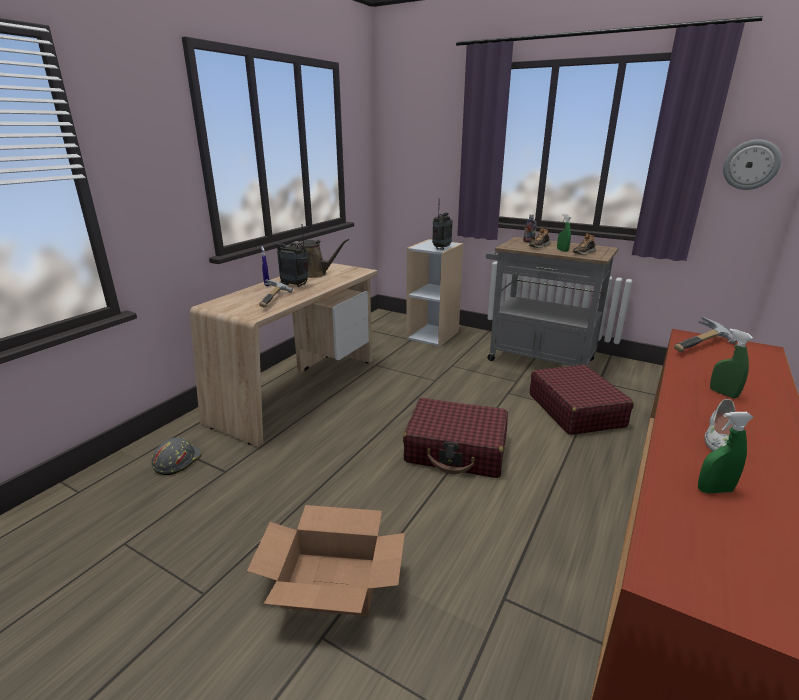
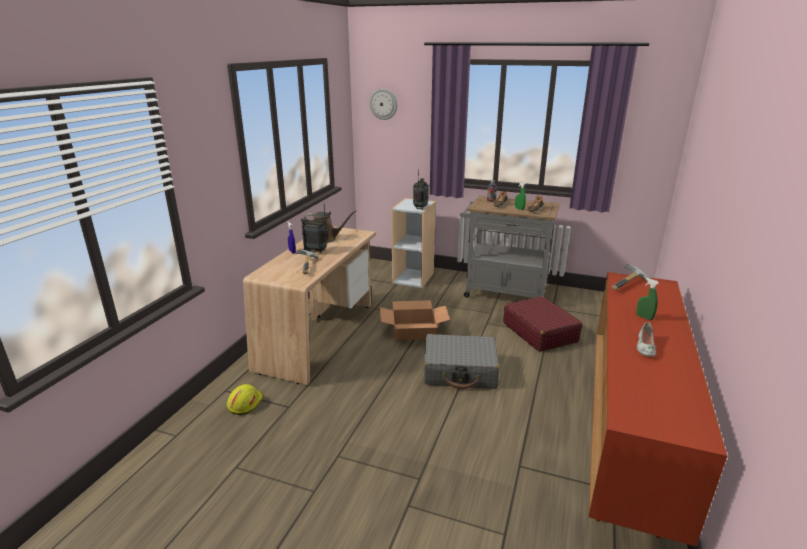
camera: 10 degrees left, 0 degrees up
grey hard hat [151,437,202,475] -> yellow hard hat [227,384,263,415]
cardboard box [247,505,405,616] -> cardboard box moved to [380,300,450,340]
red suitcase [403,398,508,478] -> grey suitcase [424,334,499,390]
green spray bottle [698,412,754,493] -> none
wall clock [723,139,781,190] -> wall clock moved to [370,88,397,120]

